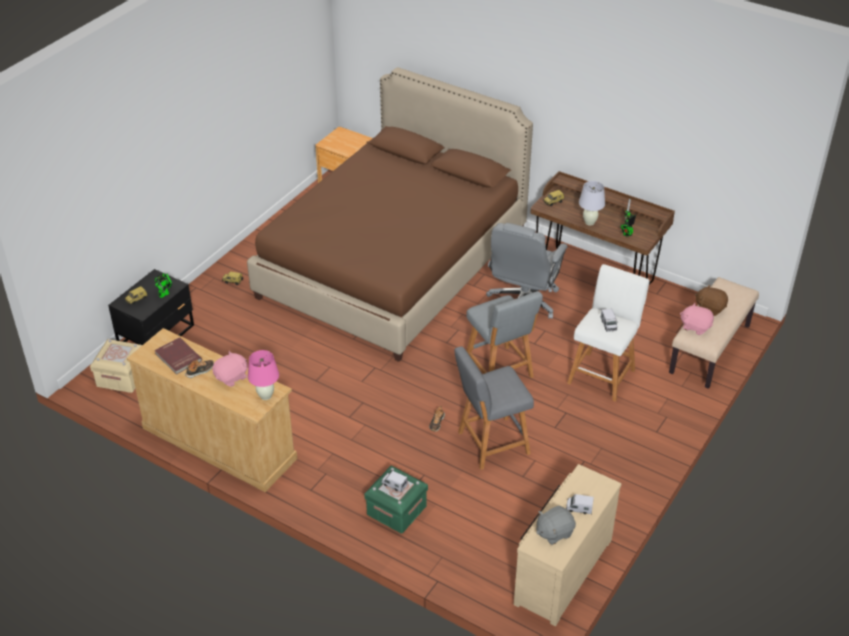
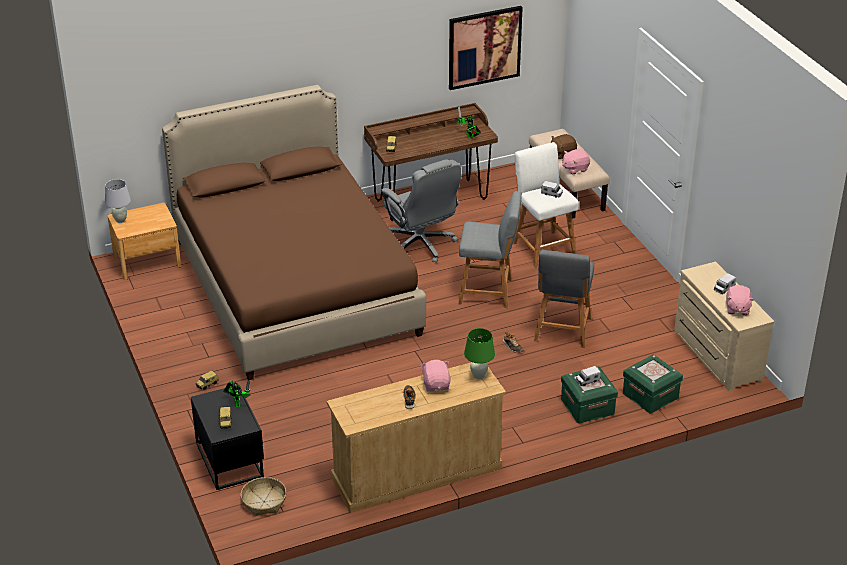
camera: 55 degrees left, 5 degrees down
beige storage box [90,339,142,393] -> basket [241,477,286,516]
red book [155,337,202,375] -> none
pink table lamp [248,350,279,400] -> green table lamp [464,328,495,379]
grey plush toy [536,506,576,545] -> pink plush toy [726,285,754,315]
white table lamp [579,181,605,225] -> white table lamp moved to [105,179,131,223]
none -> picture [449,6,523,90]
none -> green storage box [623,355,683,414]

